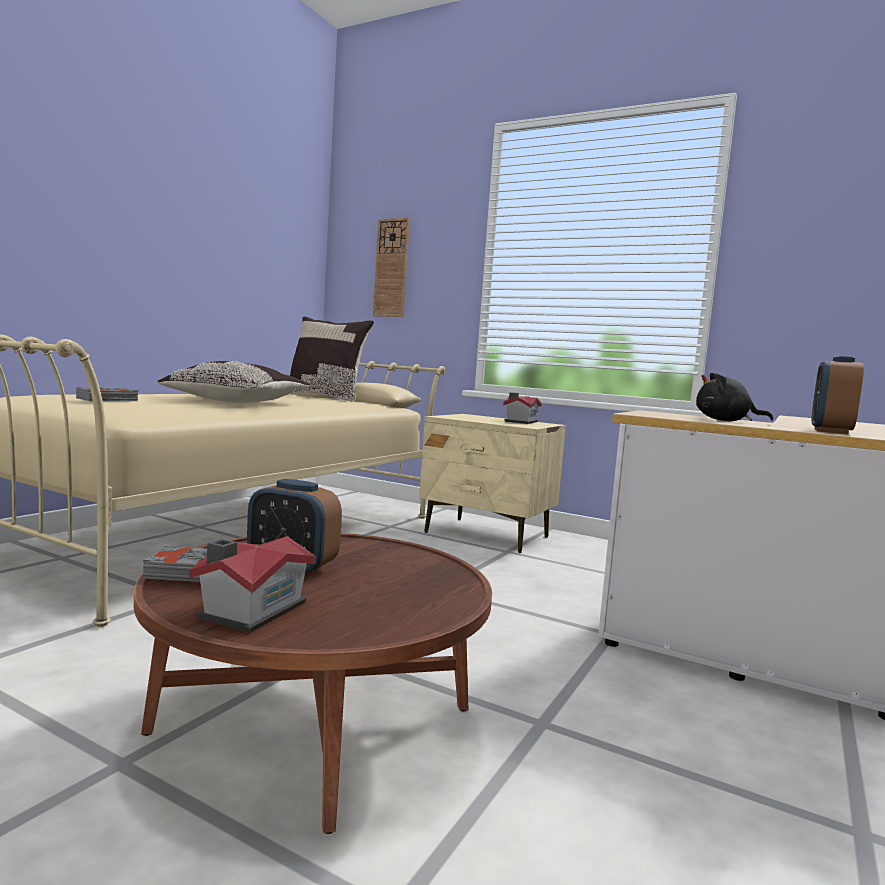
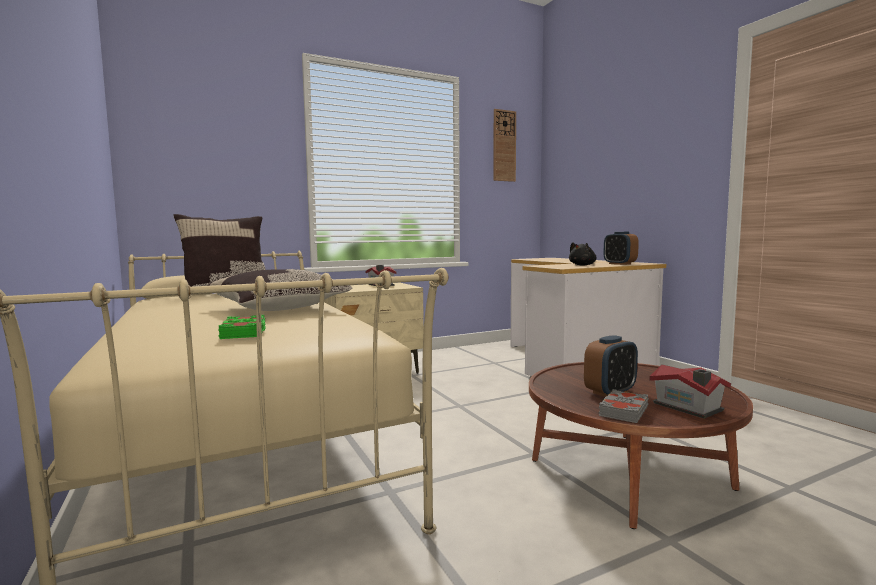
camera: 55 degrees left, 0 degrees up
grey book [76,387,139,401] -> green book [218,315,266,339]
wall clock [373,218,410,317] -> wall clock moved to [493,109,516,182]

